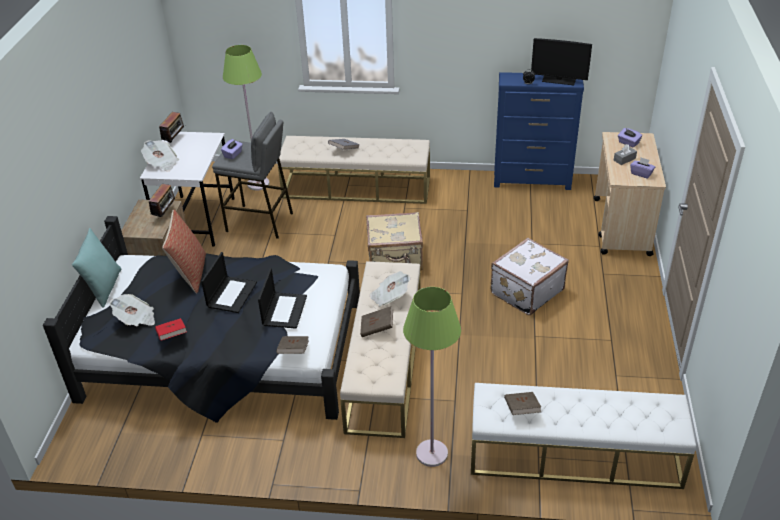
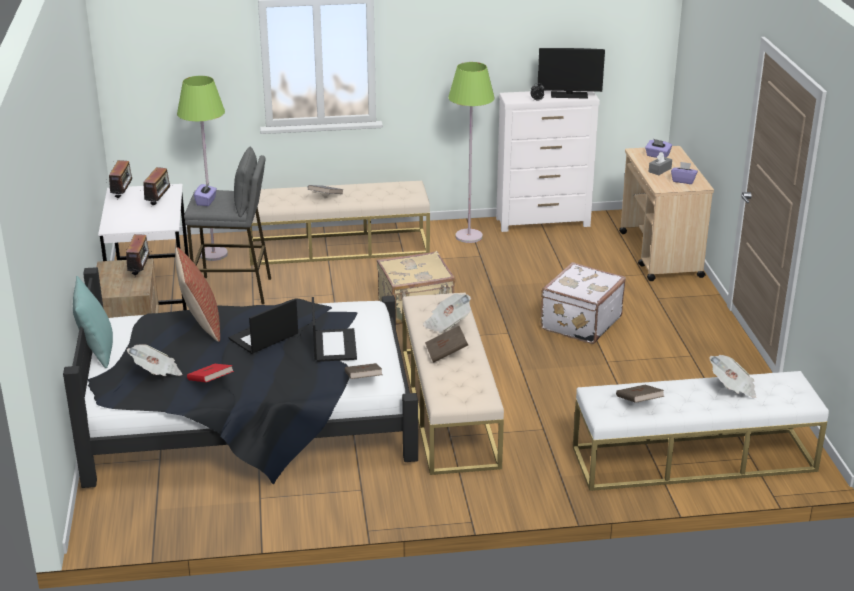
camera: 15 degrees left, 10 degrees down
newspaper [141,140,179,171] -> newspaper moved to [709,355,756,398]
laptop [201,252,257,313] -> laptop turned 135 degrees counterclockwise [228,299,298,354]
green floor lamp [403,287,461,467] -> green floor lamp moved to [448,62,495,243]
blue dresser [494,72,584,190] -> white dresser [496,91,600,232]
none -> radio [143,167,170,206]

